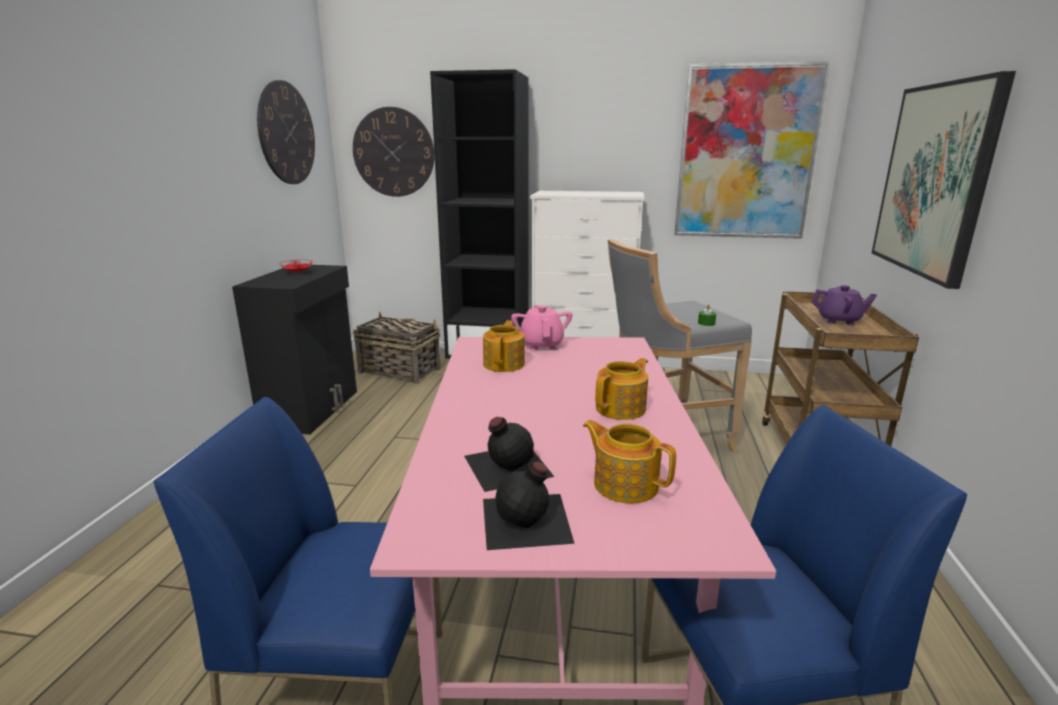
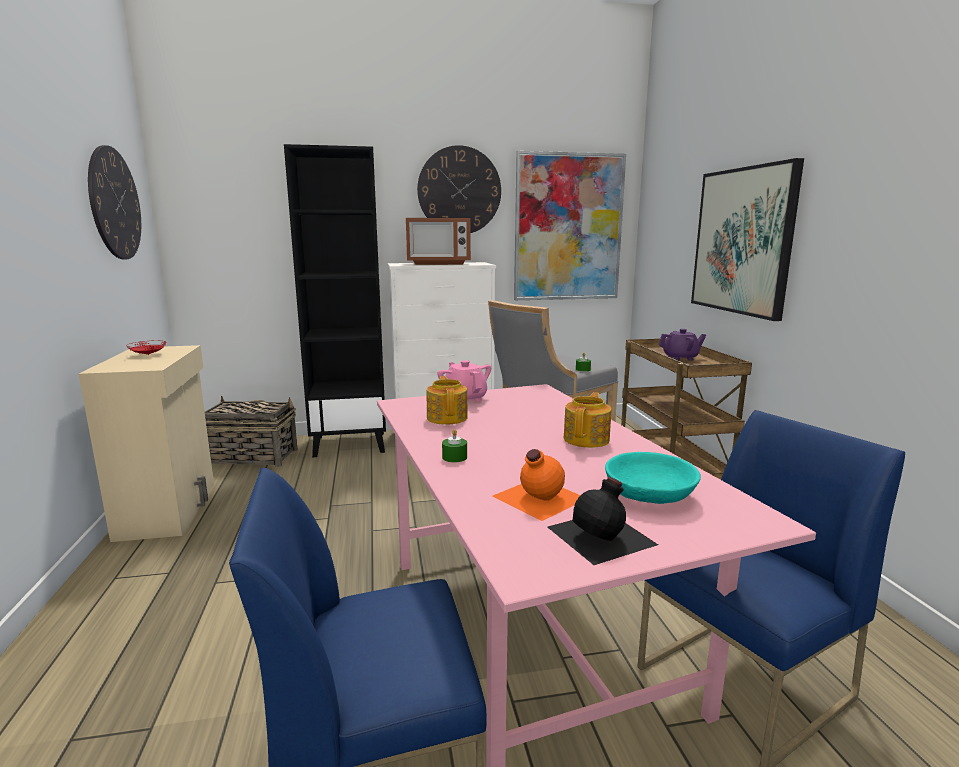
camera: 20 degrees left, 5 degrees down
black cabinet [232,265,357,435] -> beige cabinet [79,345,214,542]
wall clock [353,107,435,197] -> wall clock moved to [417,145,501,233]
black bottle [464,417,554,492] -> orange bottle [492,449,581,521]
teapot [583,420,676,503] -> turquoise bowl [605,452,701,504]
none -> microwave [406,218,471,265]
none -> green candle [442,429,467,463]

